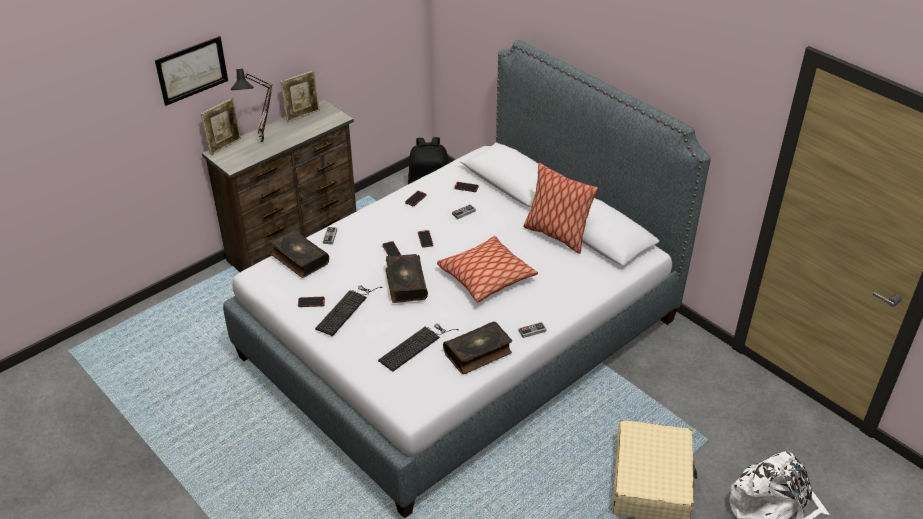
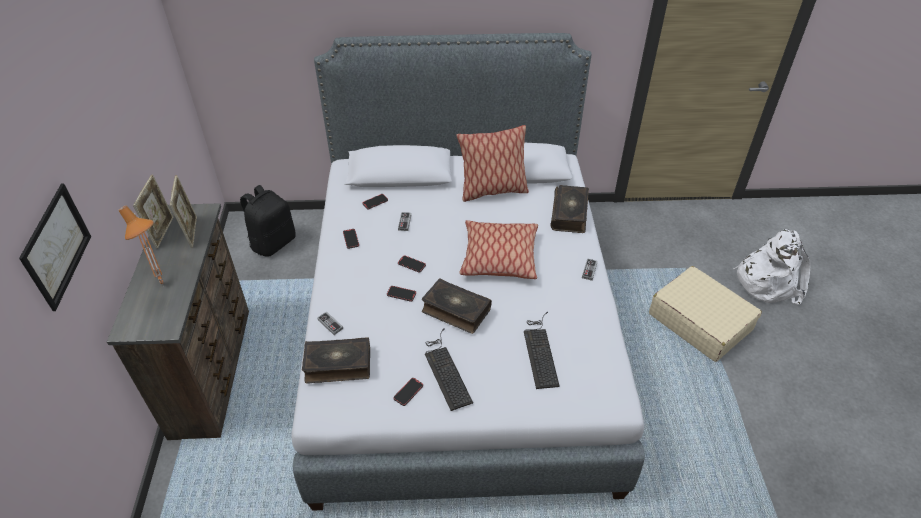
camera: 50 degrees left, 5 degrees up
picture frame [201,98,241,155] -> picture frame moved to [170,175,197,248]
black table lamp [231,69,273,142] -> orange table lamp [118,206,164,287]
book [443,322,512,374] -> book moved to [550,185,589,233]

